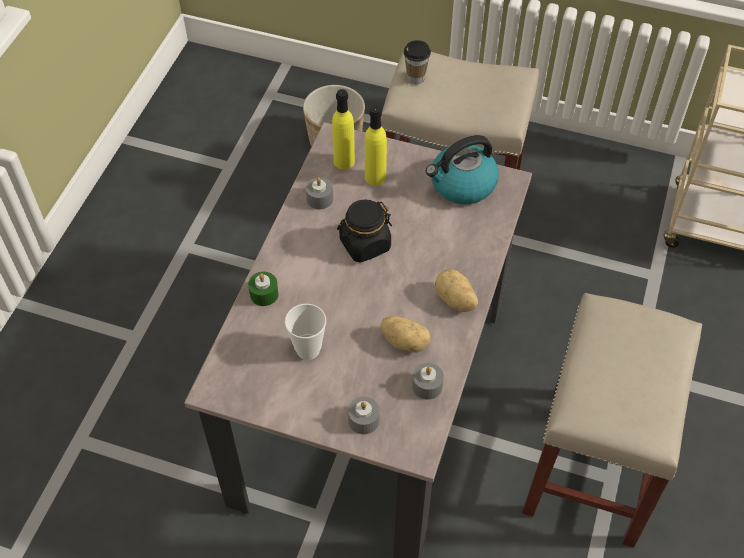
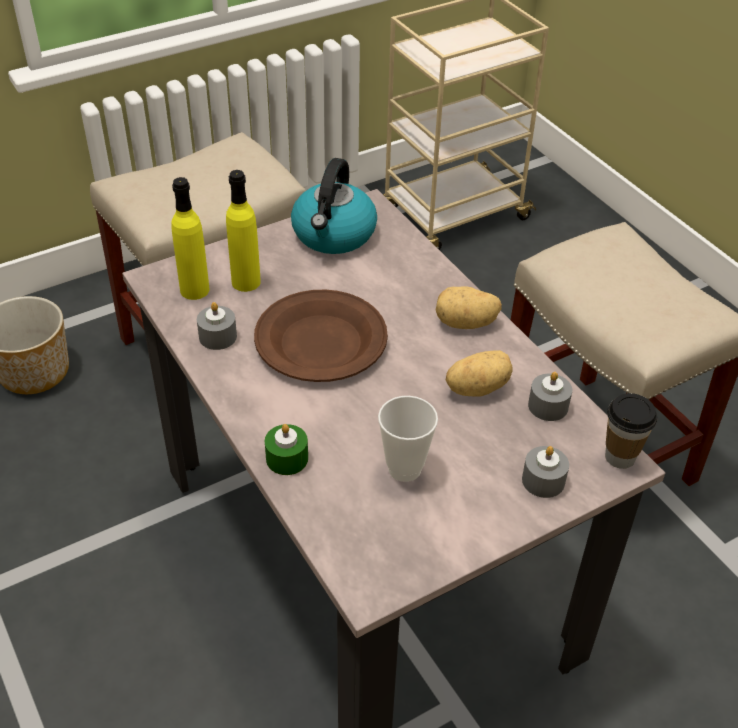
camera: 50 degrees left, 10 degrees down
black jar [337,199,392,263] -> brown plate [254,290,388,382]
cup [404,40,431,84] -> cup moved to [605,393,657,469]

